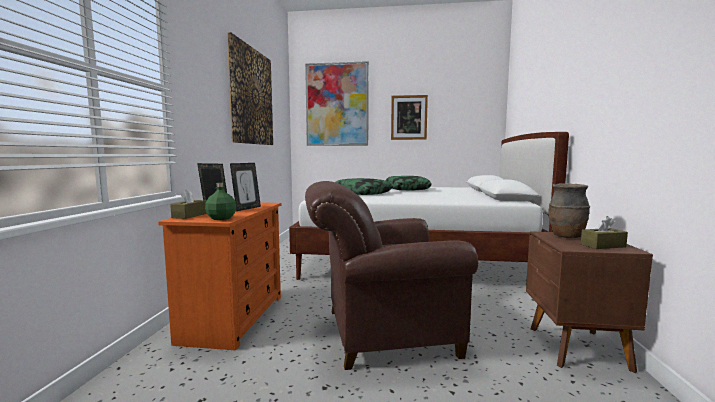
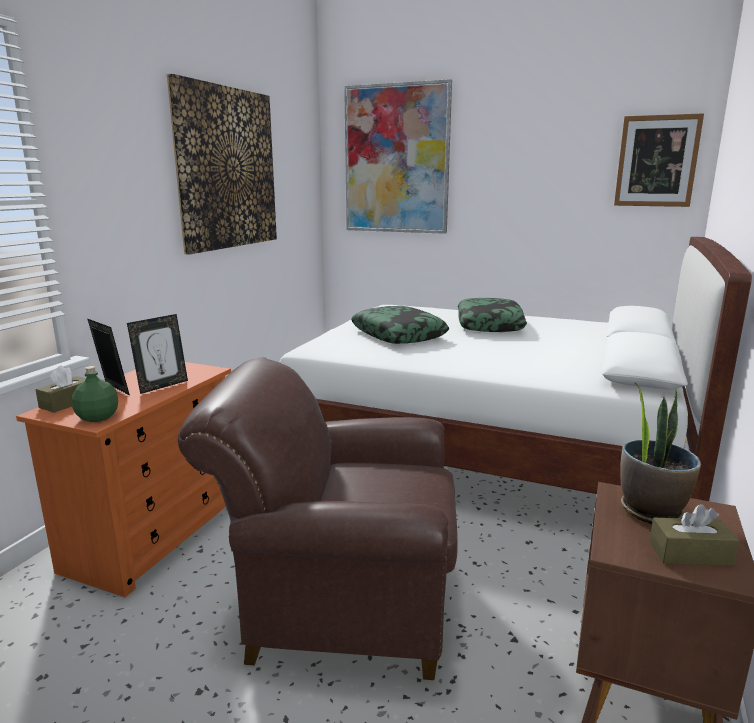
camera: 15 degrees right, 10 degrees up
picture [391,95,428,140] -> picture moved to [614,113,704,207]
brown vase [549,183,591,238] -> potted plant [620,383,701,524]

